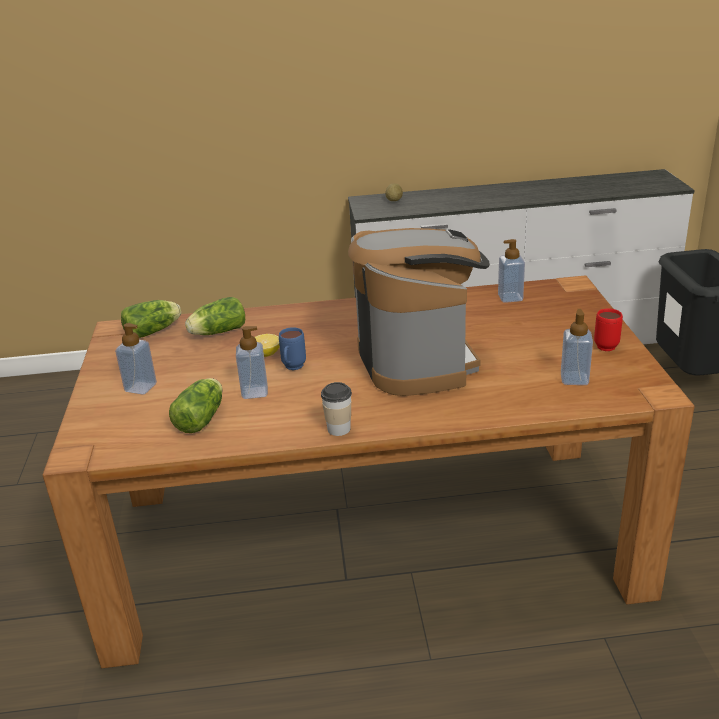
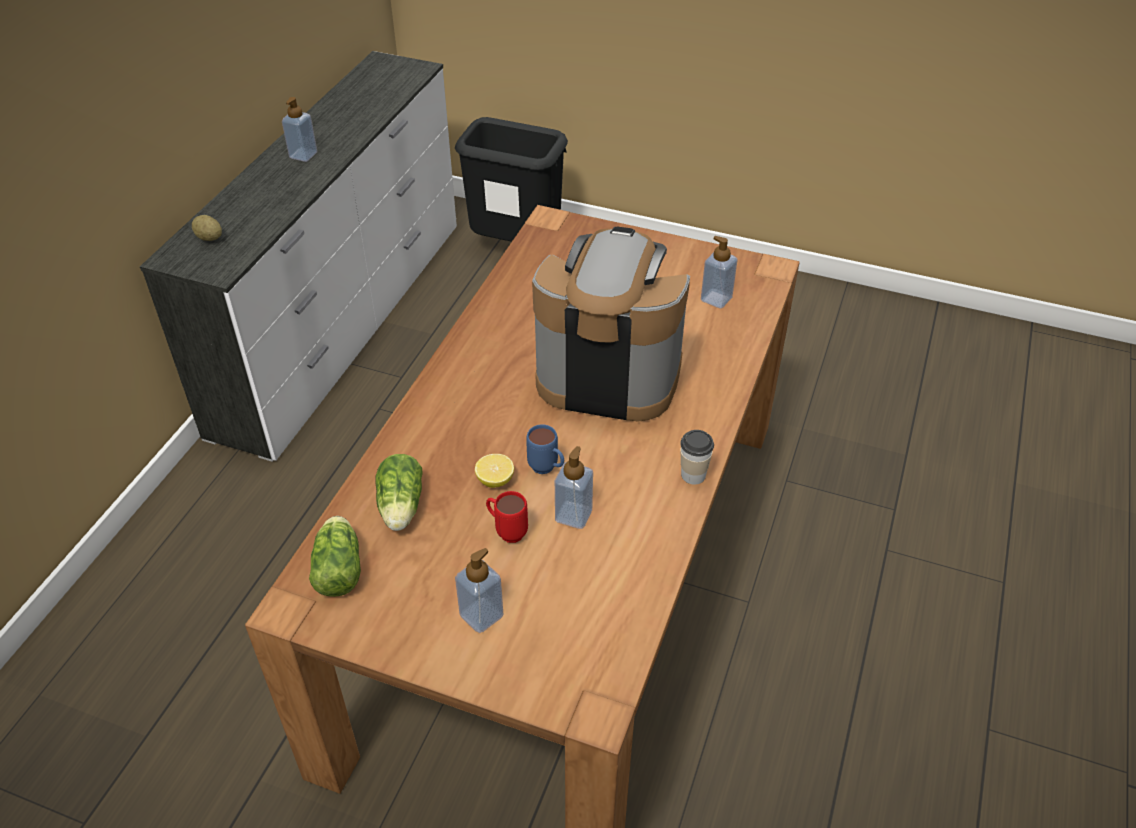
camera: 65 degrees left, 15 degrees up
lettuce [169,378,223,433] -> none
soap dispenser [498,239,525,303] -> soap dispenser moved to [282,97,317,162]
red mug [594,308,623,351] -> red mug moved to [486,491,528,543]

